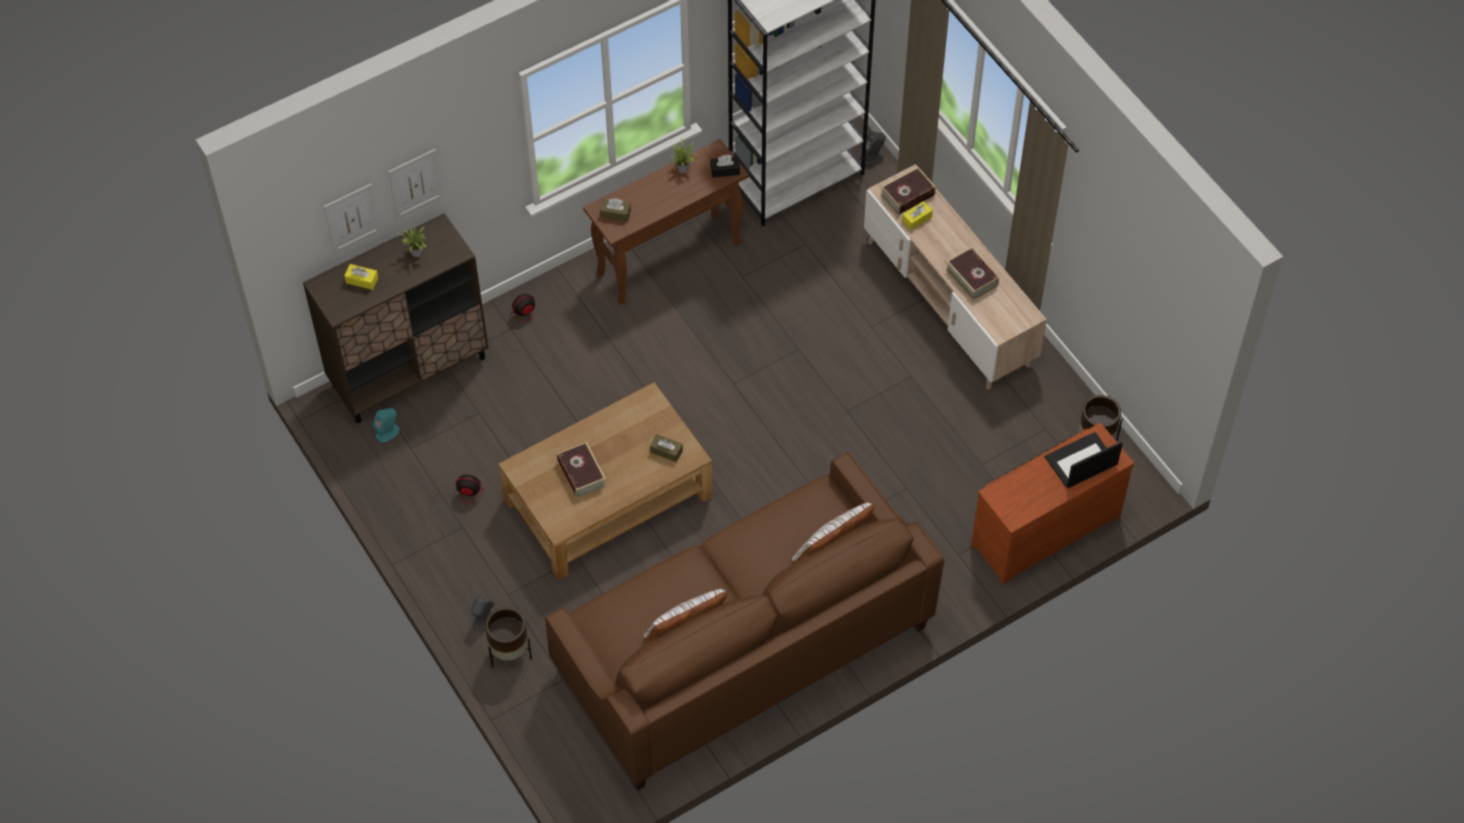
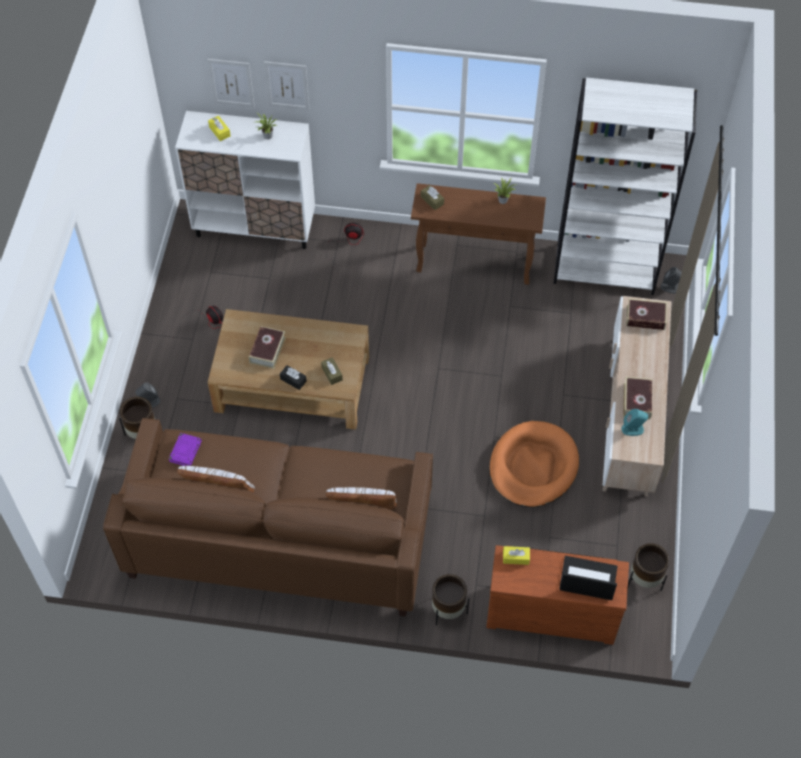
camera: 40 degrees right, 0 degrees up
brown cabinet [303,213,489,423] -> white cabinet [175,111,315,249]
turquoise speaker [373,408,400,442] -> turquoise speaker moved to [622,409,648,436]
black tissue box [710,155,740,178] -> black tissue box moved to [280,365,307,390]
yellow tissue box [902,201,933,230] -> yellow tissue box moved to [503,546,530,565]
none -> purple book [169,433,202,466]
none -> brown planter [432,574,469,625]
none -> orange dog bed [490,421,579,507]

